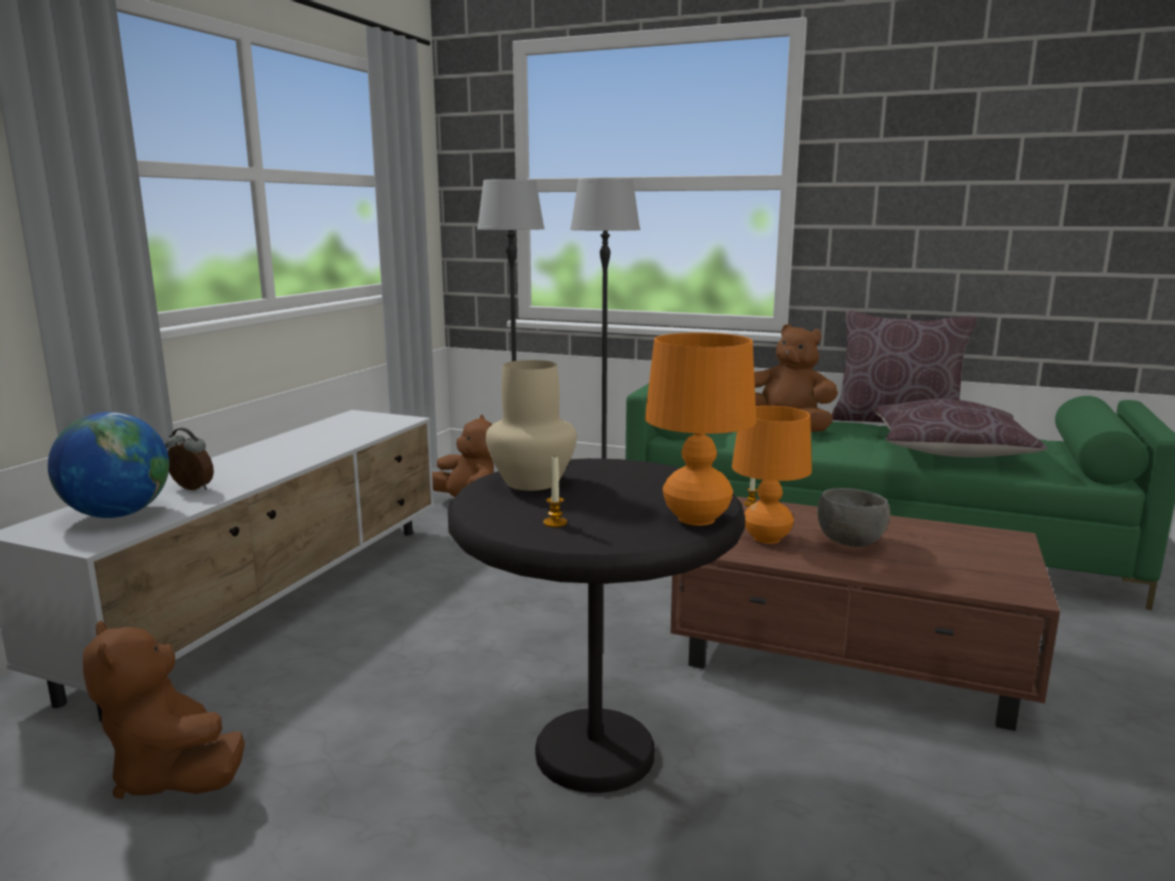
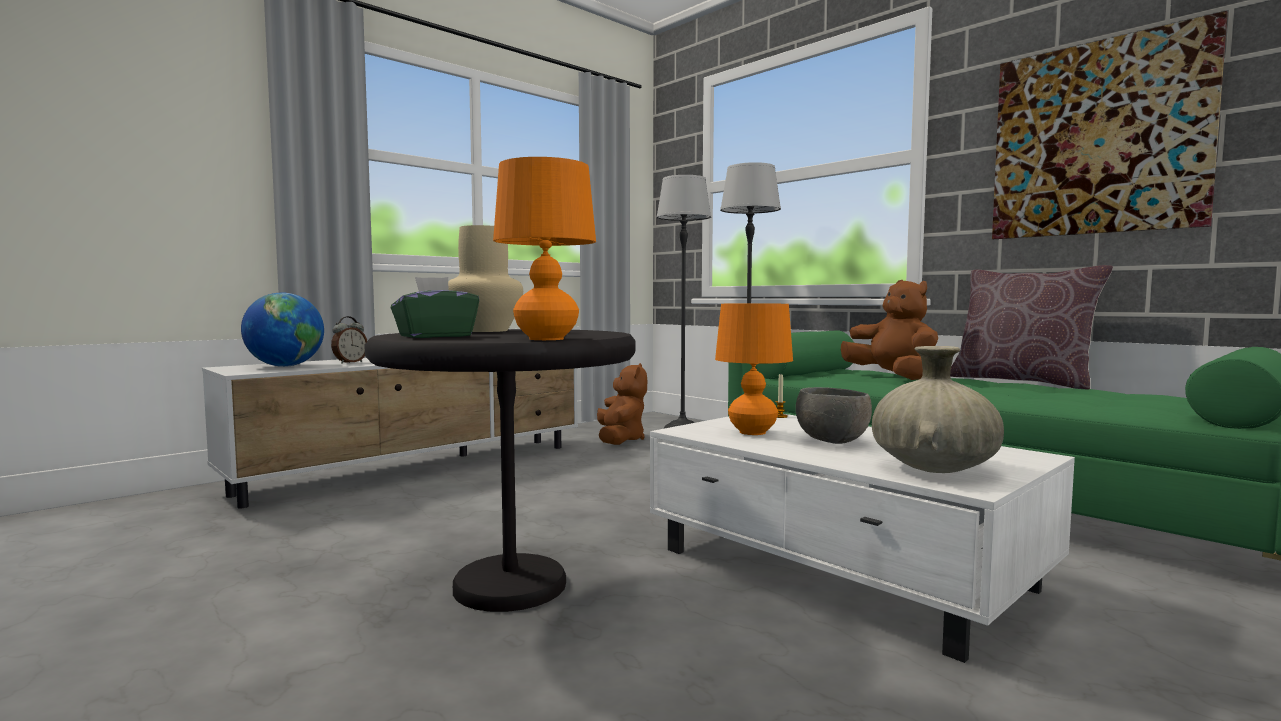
camera: 25 degrees right, 10 degrees down
brown plush toy [83,620,245,799] -> none
alarm clock [165,428,214,490] -> alarm clock turned 75 degrees clockwise [331,316,367,364]
candle [543,455,567,527] -> green tissue box [391,277,479,338]
brown coffee table [670,497,1060,731] -> white coffee table [650,414,1075,663]
brown pillow [873,399,1048,457] -> none
none -> beige vase [872,346,1004,473]
none -> picture [992,11,1228,239]

